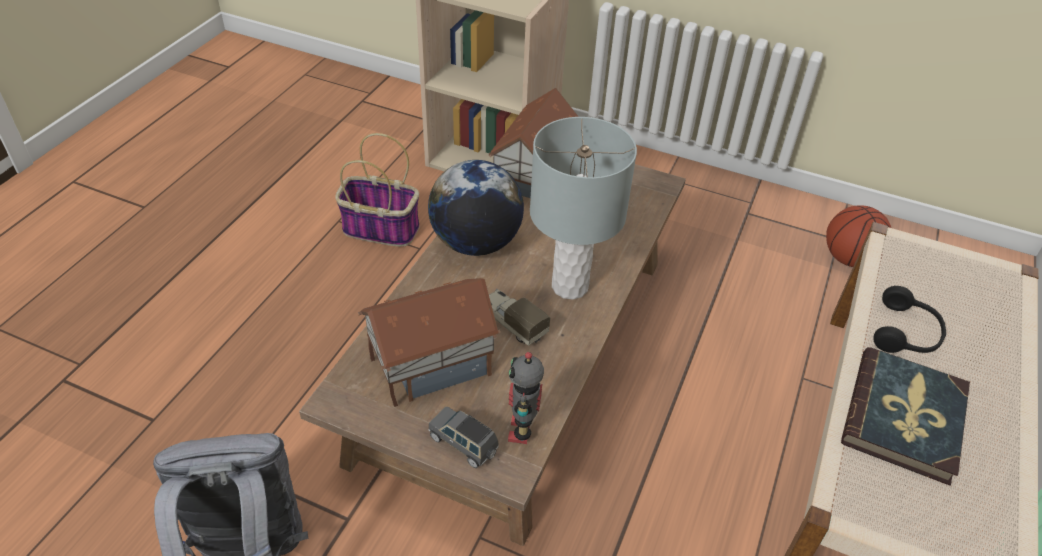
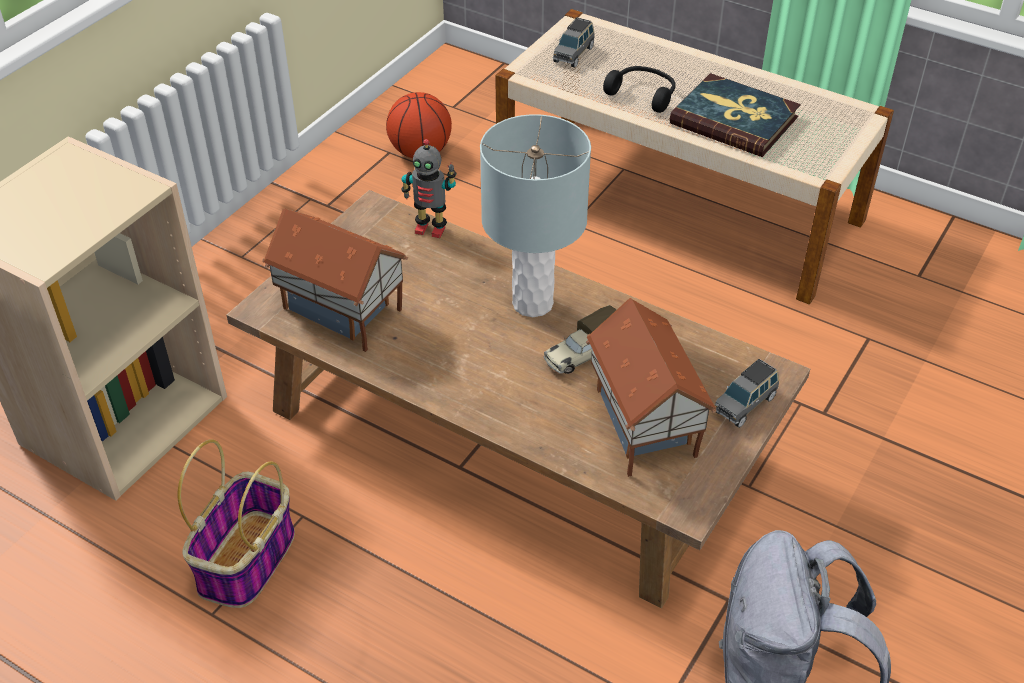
camera: 80 degrees left, 0 degrees up
globe [428,160,524,256] -> none
toy robot [508,352,544,444] -> toy robot moved to [401,139,456,238]
none -> grey toy car [553,17,595,68]

